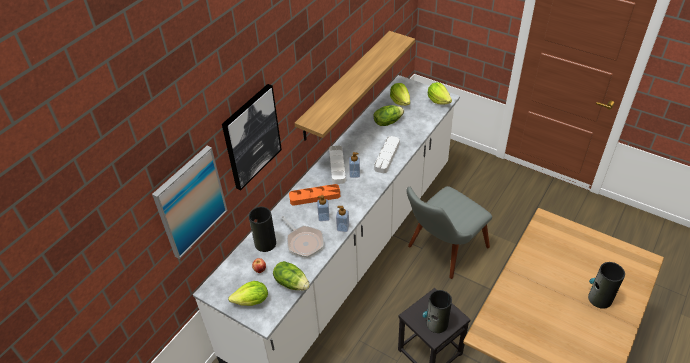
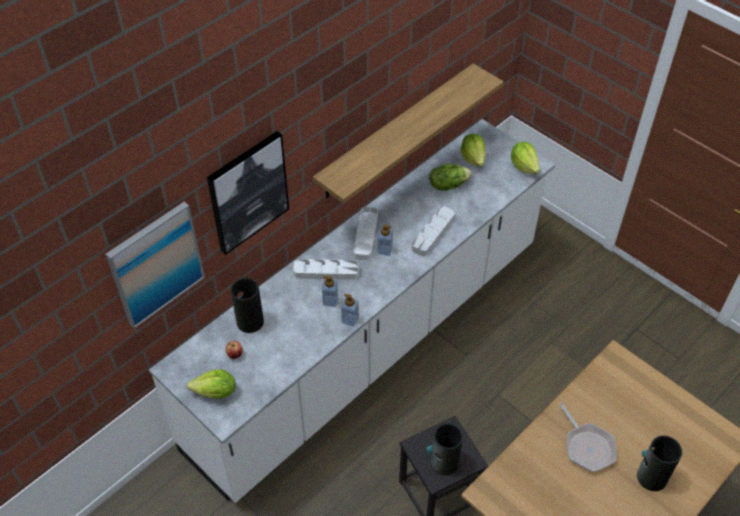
camera: 10 degrees right, 5 degrees up
lettuce [273,261,310,290] -> none
frying pan [281,216,324,258] -> frying pan moved to [559,402,617,472]
orange tray [289,184,340,205] -> white tray [293,259,359,280]
grey chair [406,186,492,279] -> none

